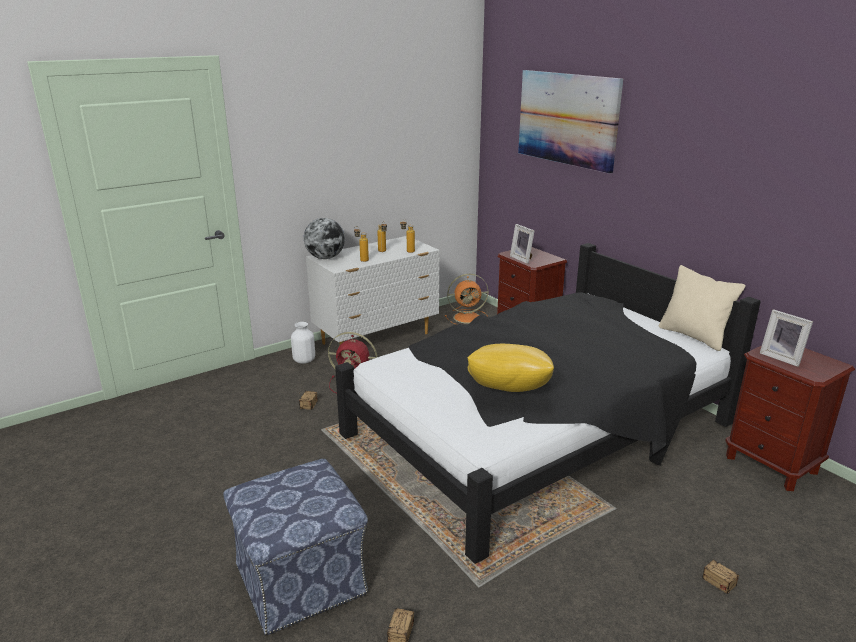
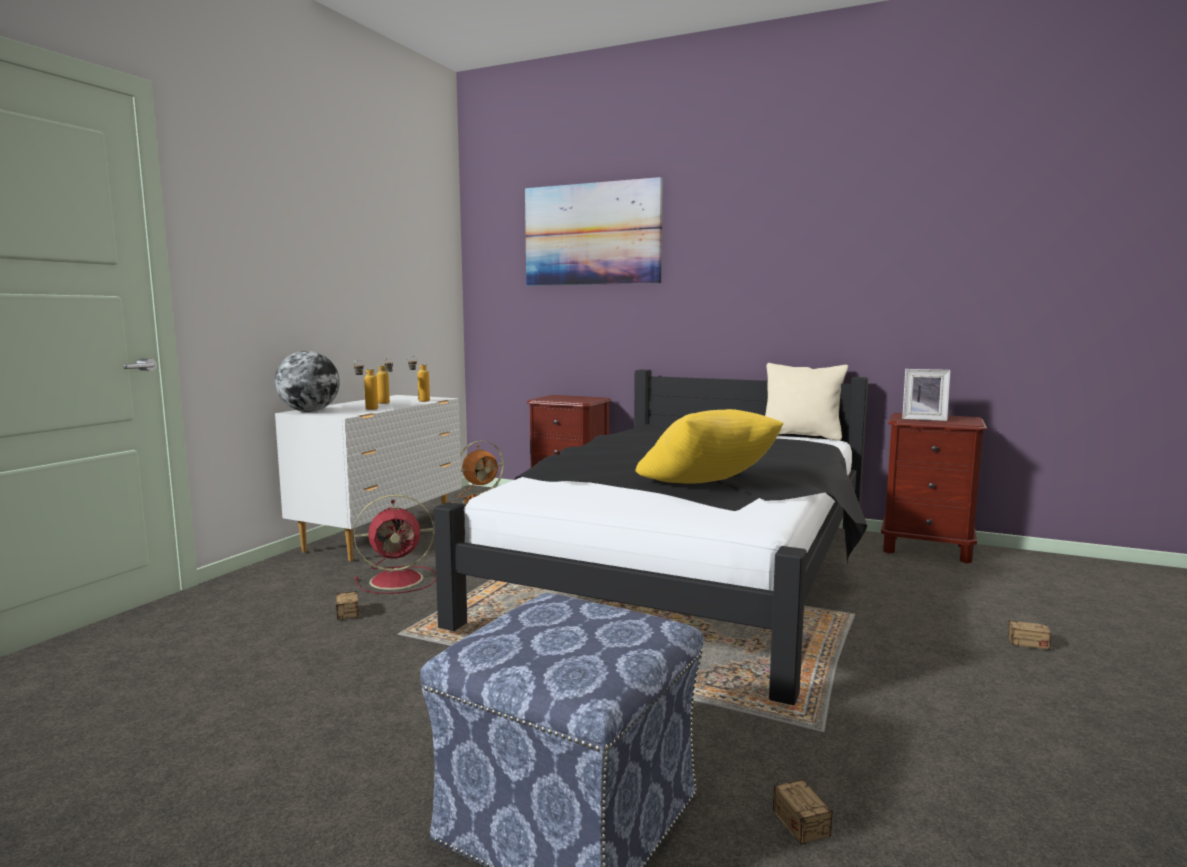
camera: 30 degrees left, 15 degrees down
white vase [291,322,315,364] -> none
picture frame [510,224,534,264] -> none

